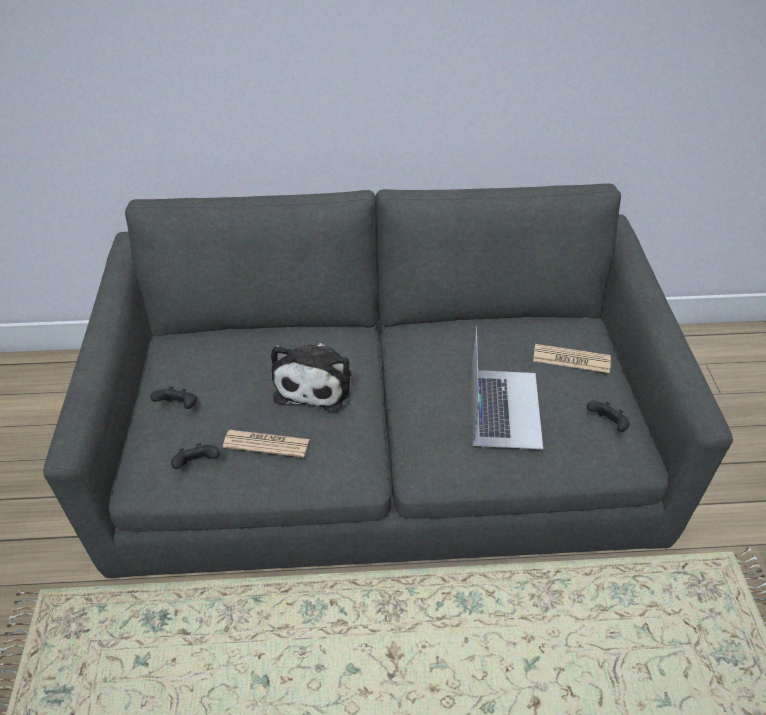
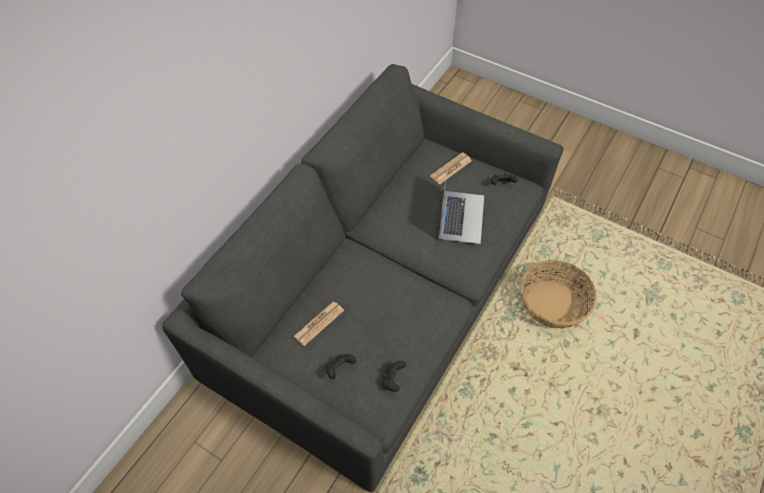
camera: 55 degrees left, 10 degrees up
newspaper [223,430,309,458] -> newspaper moved to [293,302,344,346]
plush toy [271,343,351,412] -> none
laptop [471,326,543,449] -> laptop turned 60 degrees clockwise [438,166,484,244]
none -> basket [520,260,597,329]

